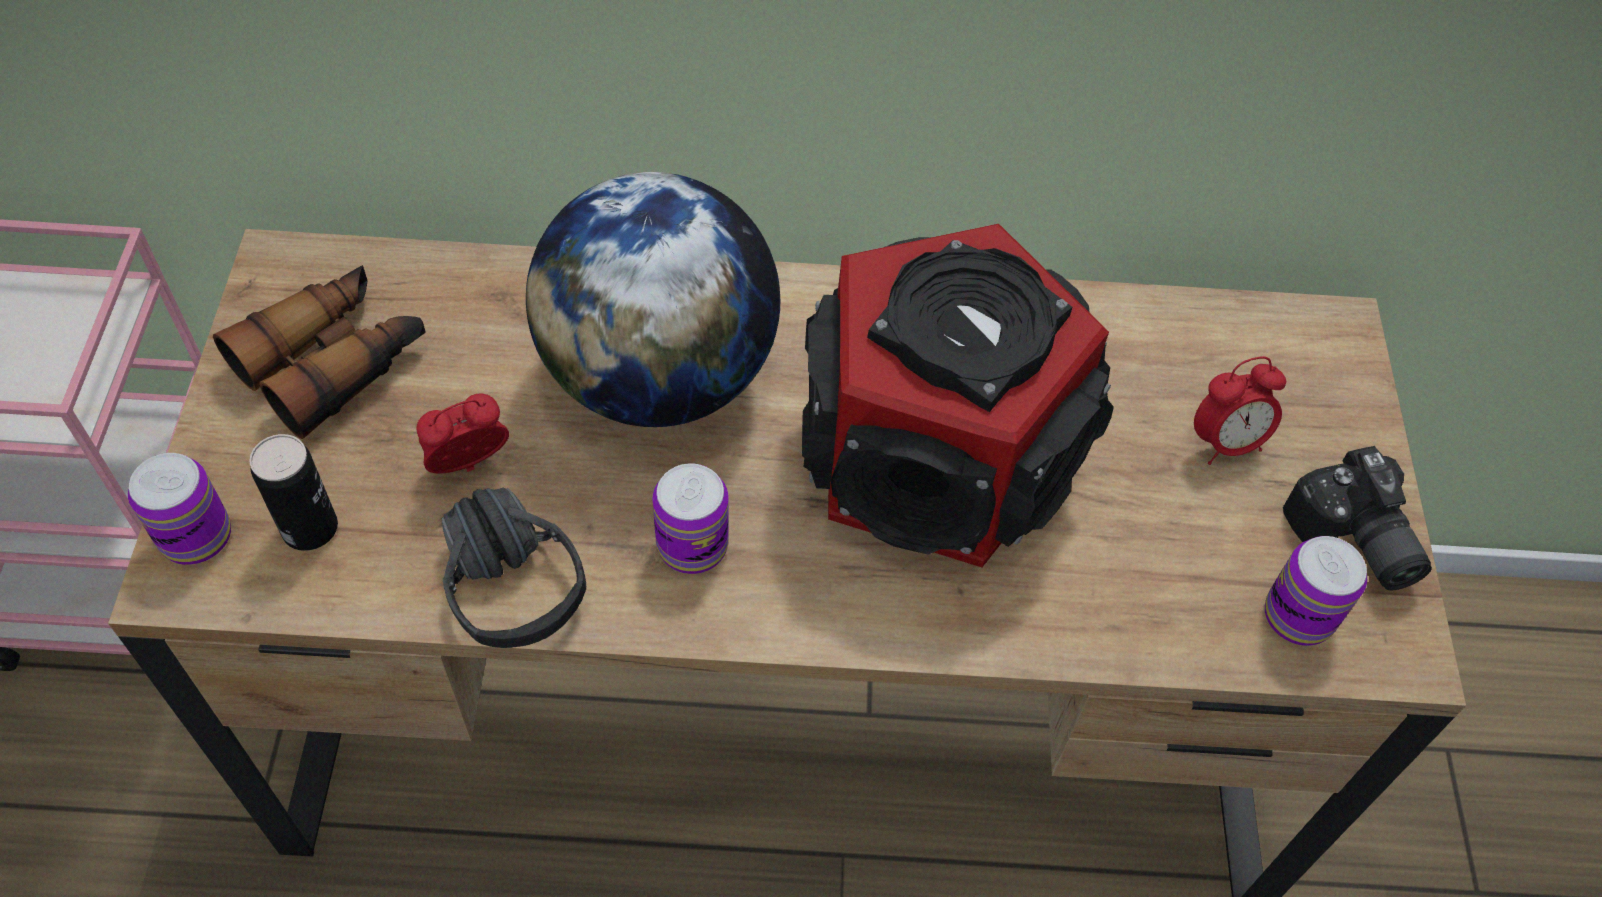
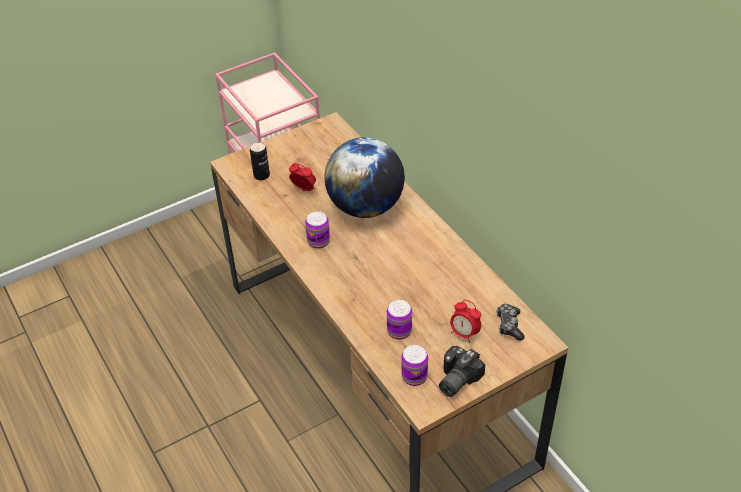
camera: 60 degrees right, 10 degrees down
can [128,453,231,565] -> can moved to [387,300,412,340]
binoculars [213,265,426,439] -> none
black headphones [442,487,586,648] -> none
speaker [802,224,1114,567] -> none
none -> game controller [496,304,525,341]

